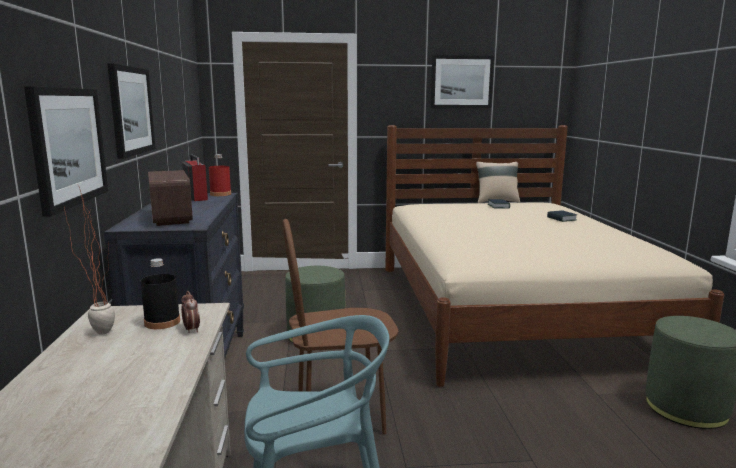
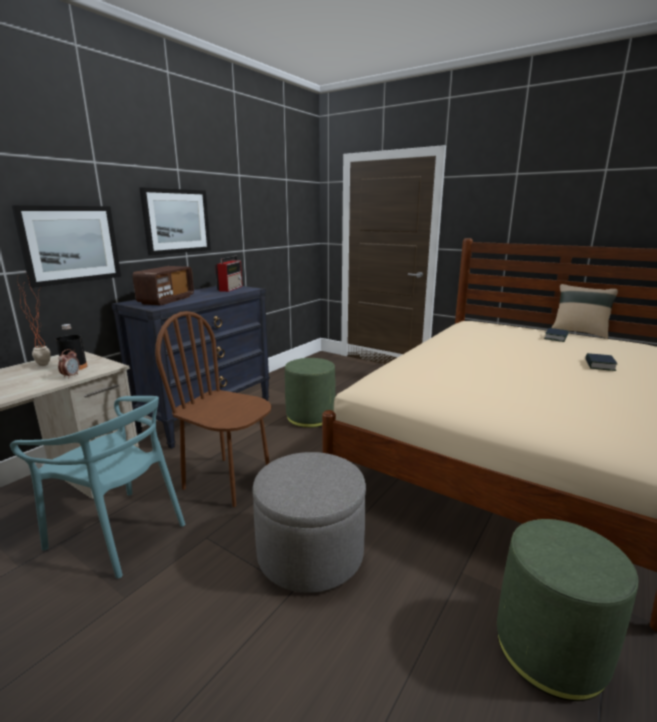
camera: 40 degrees right, 5 degrees up
red bottle [209,154,231,196] -> none
picture [431,55,494,108] -> none
none -> grey ottoman [252,452,366,593]

